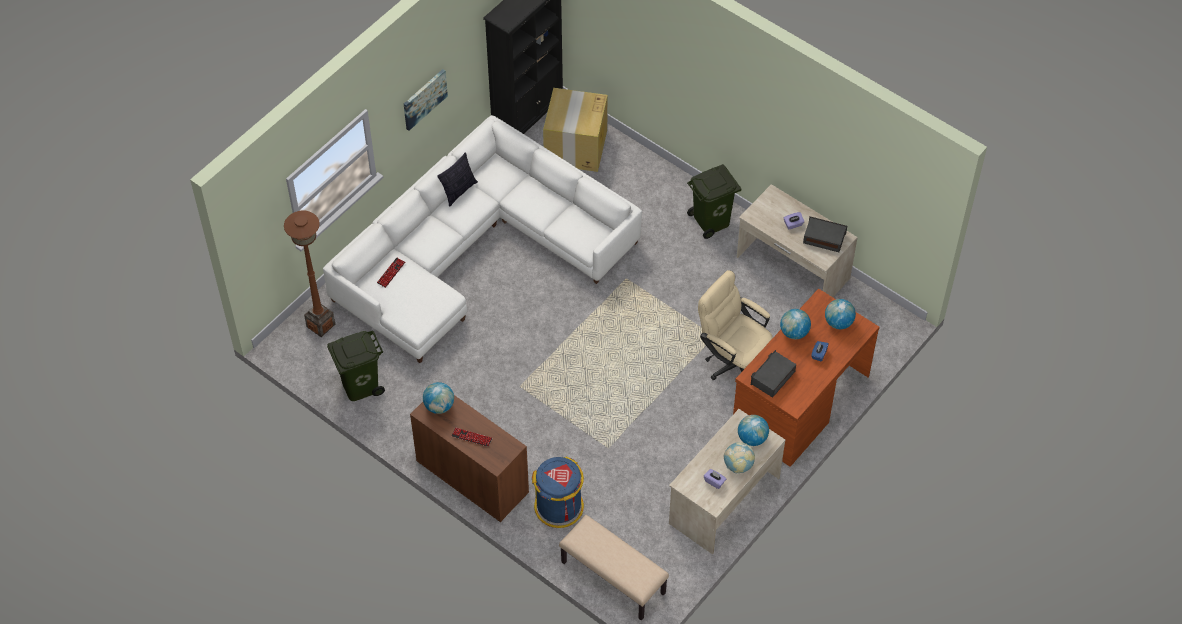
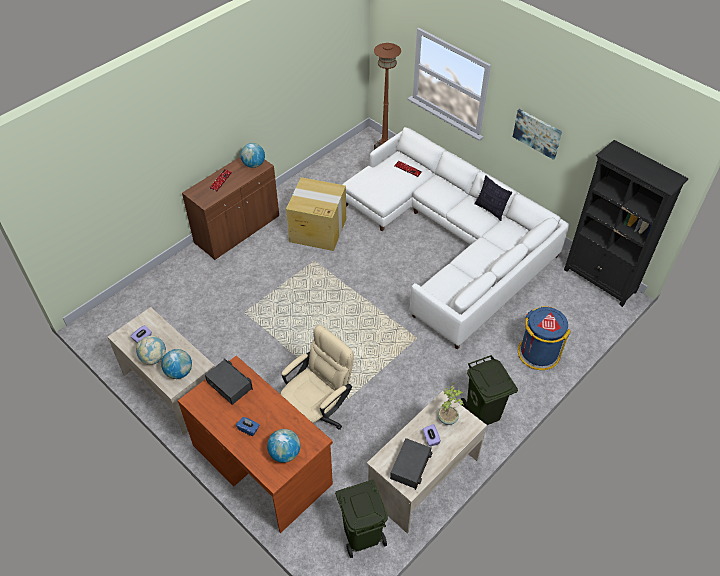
camera: 95 degrees right, 5 degrees down
green trash can [327,331,385,401] -> green trash can moved to [335,480,388,558]
blue trash can [532,457,584,528] -> blue trash can moved to [518,306,571,370]
cardboard box [543,88,608,172] -> cardboard box moved to [286,177,346,251]
beige bench [559,515,669,621] -> none
globe [780,309,811,339] -> none
none -> potted plant [438,383,464,425]

